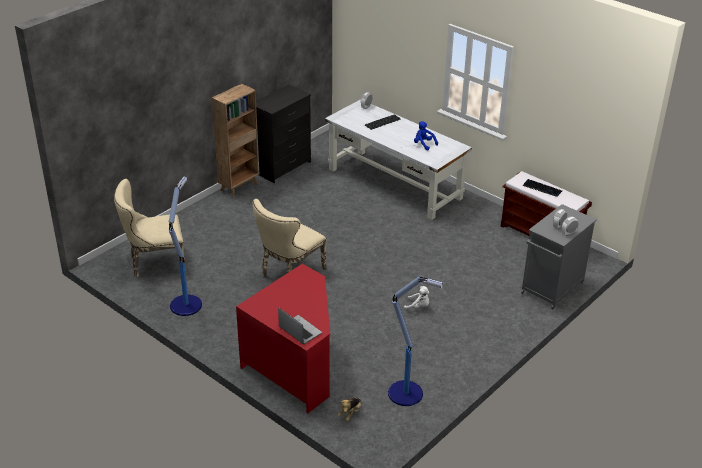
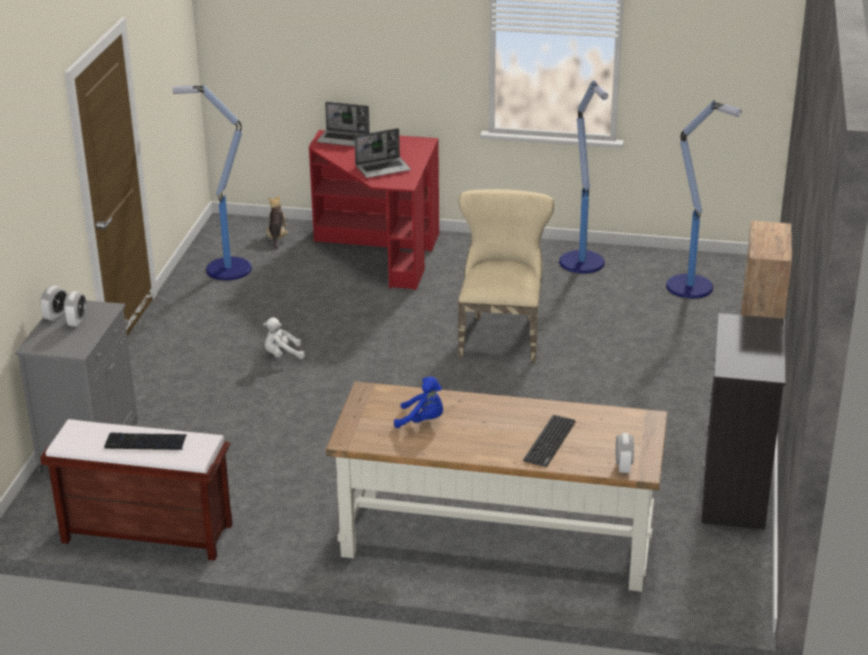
camera: 150 degrees right, 5 degrees down
beige chair [114,179,186,277] -> floor lamp [666,100,742,298]
white desk [325,99,472,220] -> brown desk [326,381,667,592]
none -> laptop [354,128,411,178]

